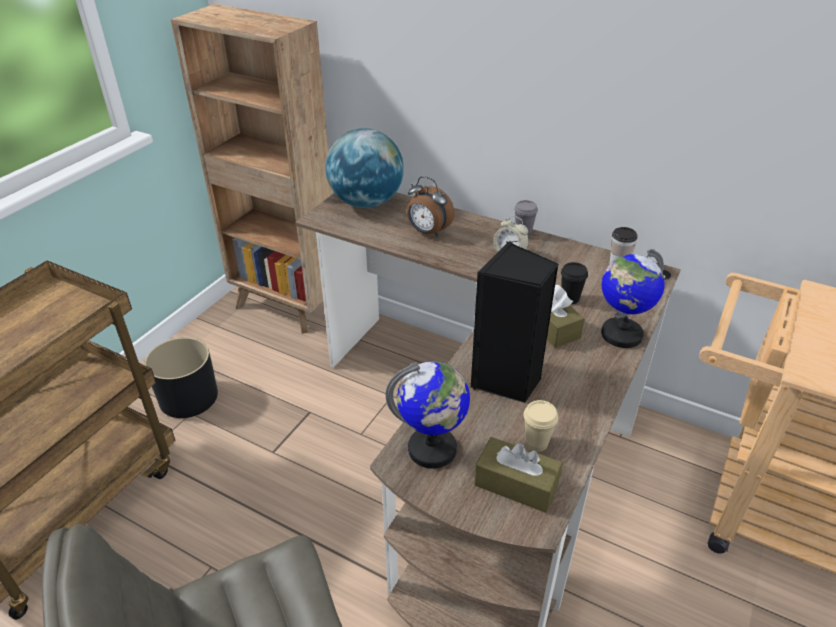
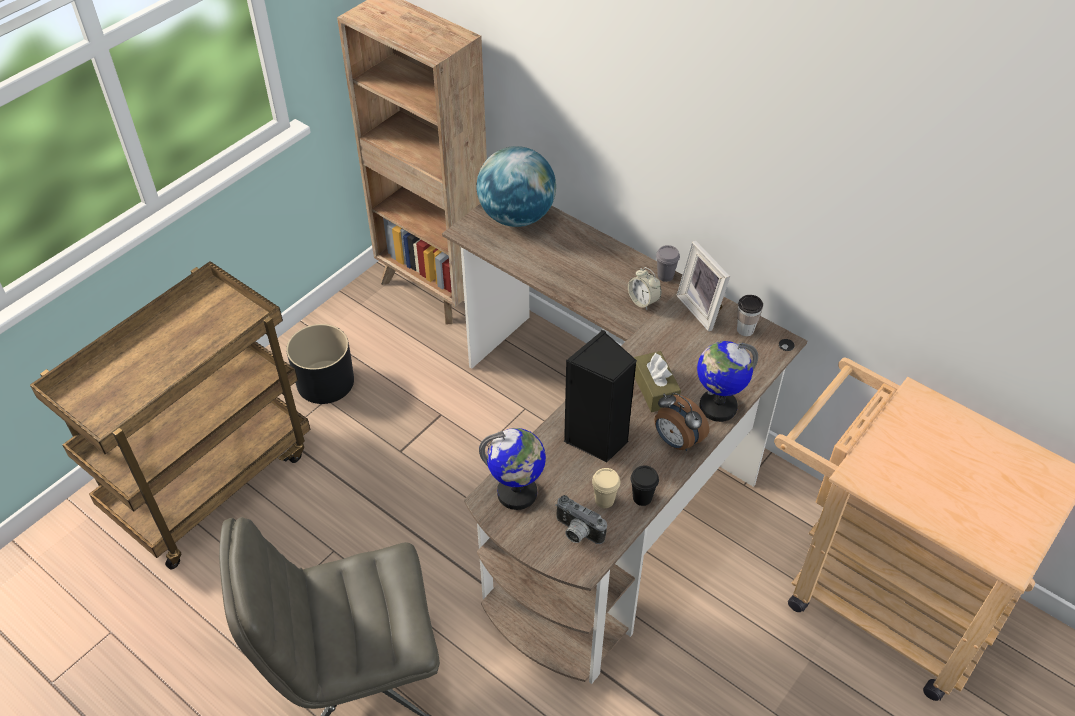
camera: 10 degrees right, 10 degrees up
alarm clock [407,176,455,237] -> alarm clock moved to [654,393,709,451]
brown tissue box [474,437,563,513] -> camera [555,495,607,544]
black cup [561,262,588,304] -> black cup moved to [631,465,659,506]
none -> picture frame [676,240,730,332]

